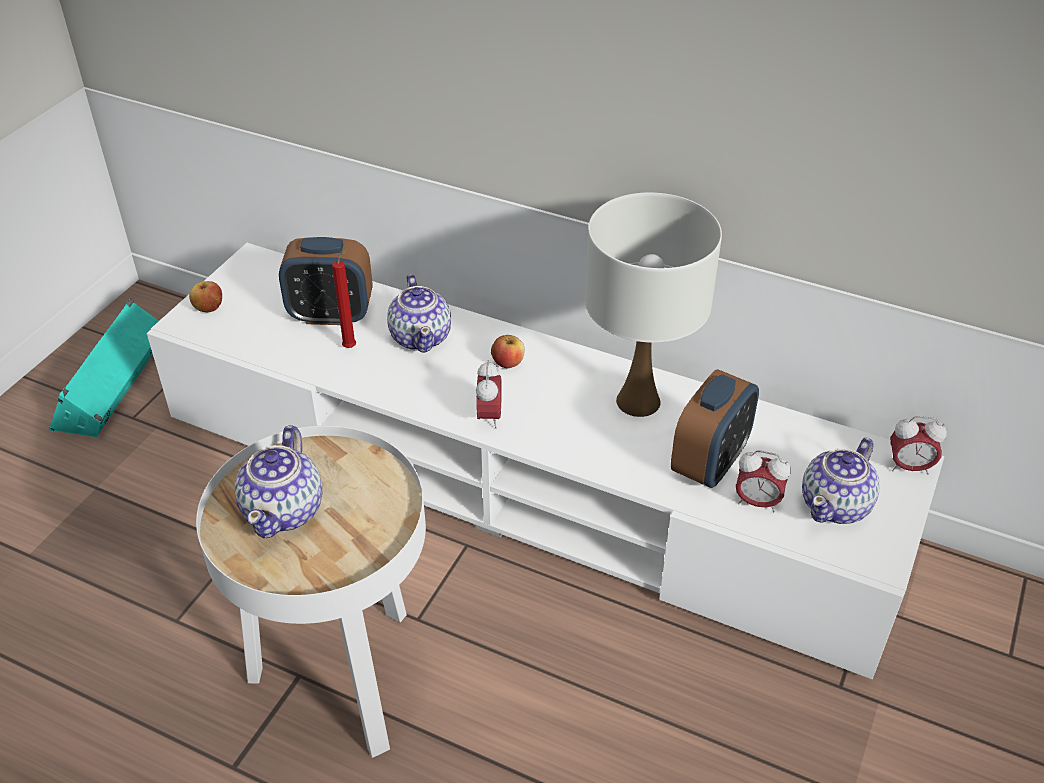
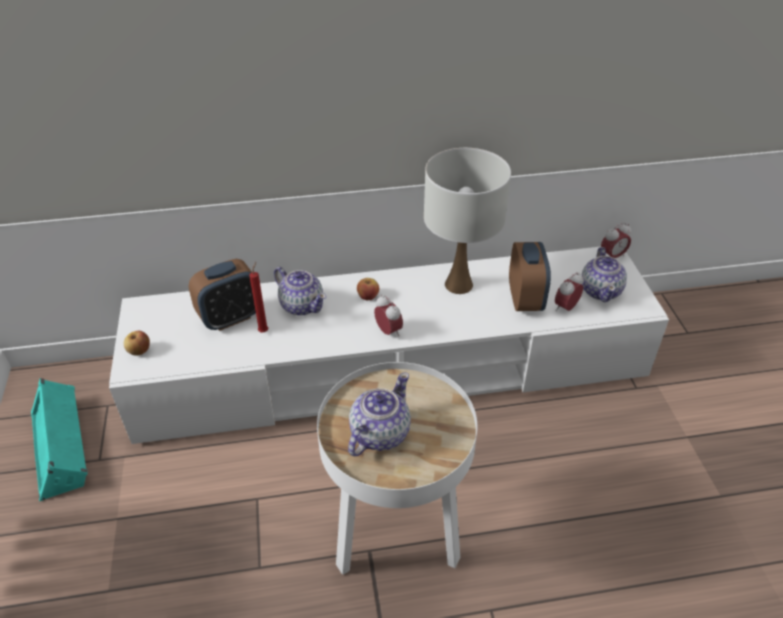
camera: 35 degrees left, 0 degrees up
teapot [234,425,323,538] -> teapot turned 120 degrees counterclockwise [348,373,411,456]
alarm clock [736,450,791,513] -> alarm clock turned 150 degrees clockwise [555,272,584,311]

